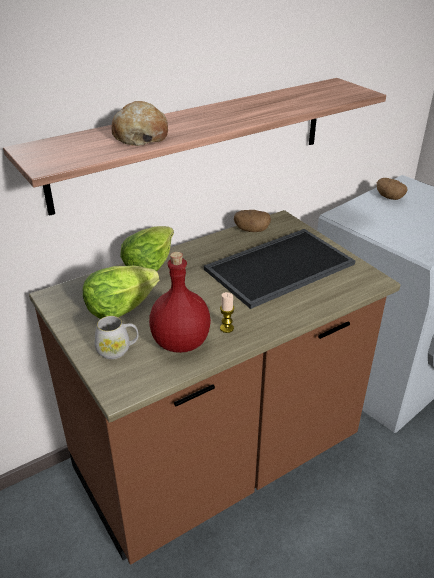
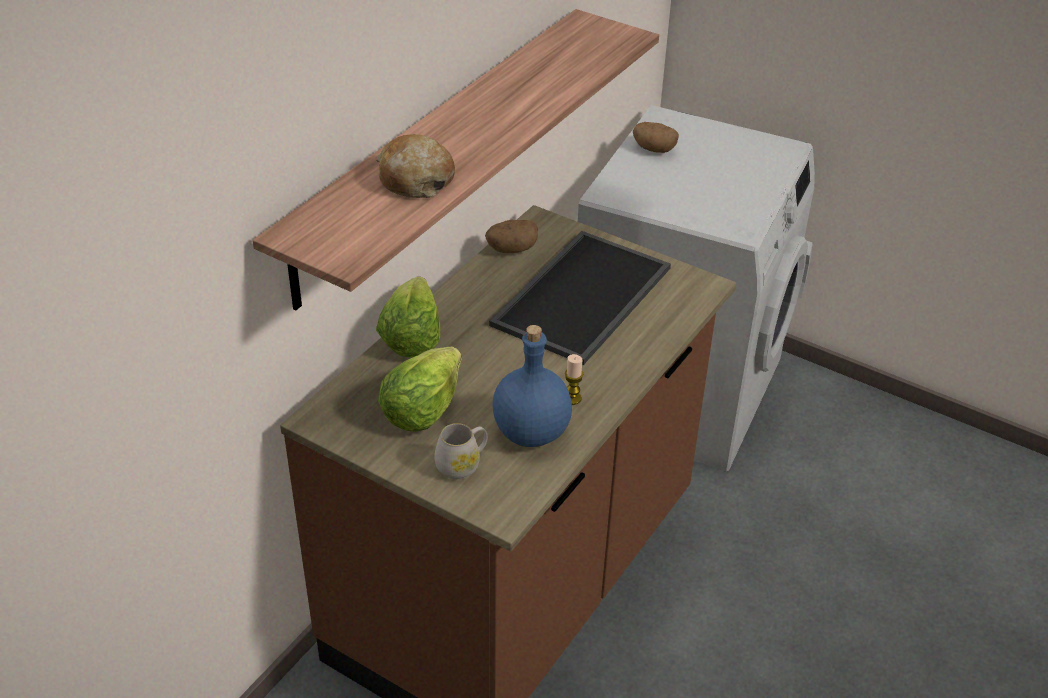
camera: 25 degrees left, 5 degrees up
red bottle [149,252,211,353] -> blue bottle [492,325,572,447]

